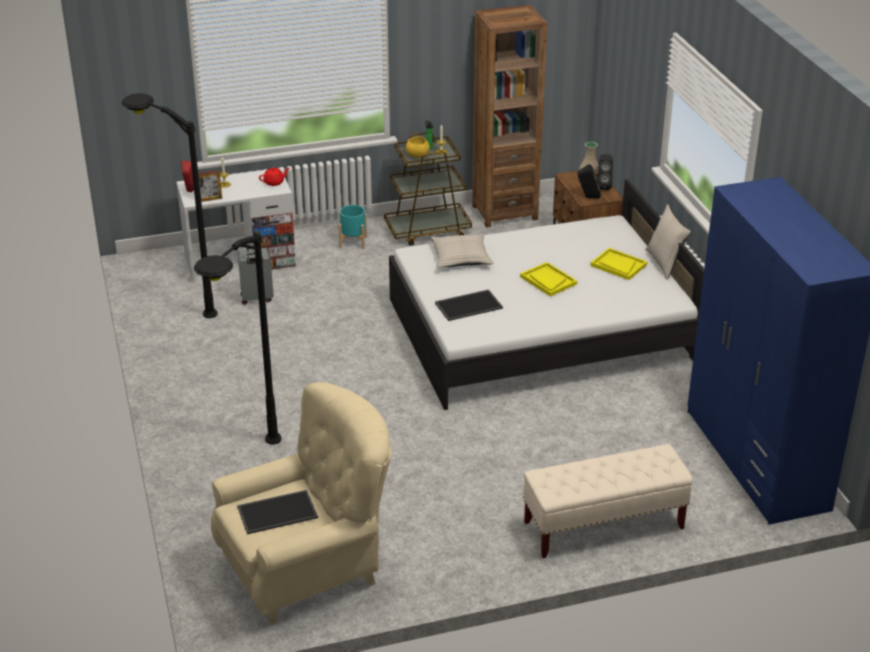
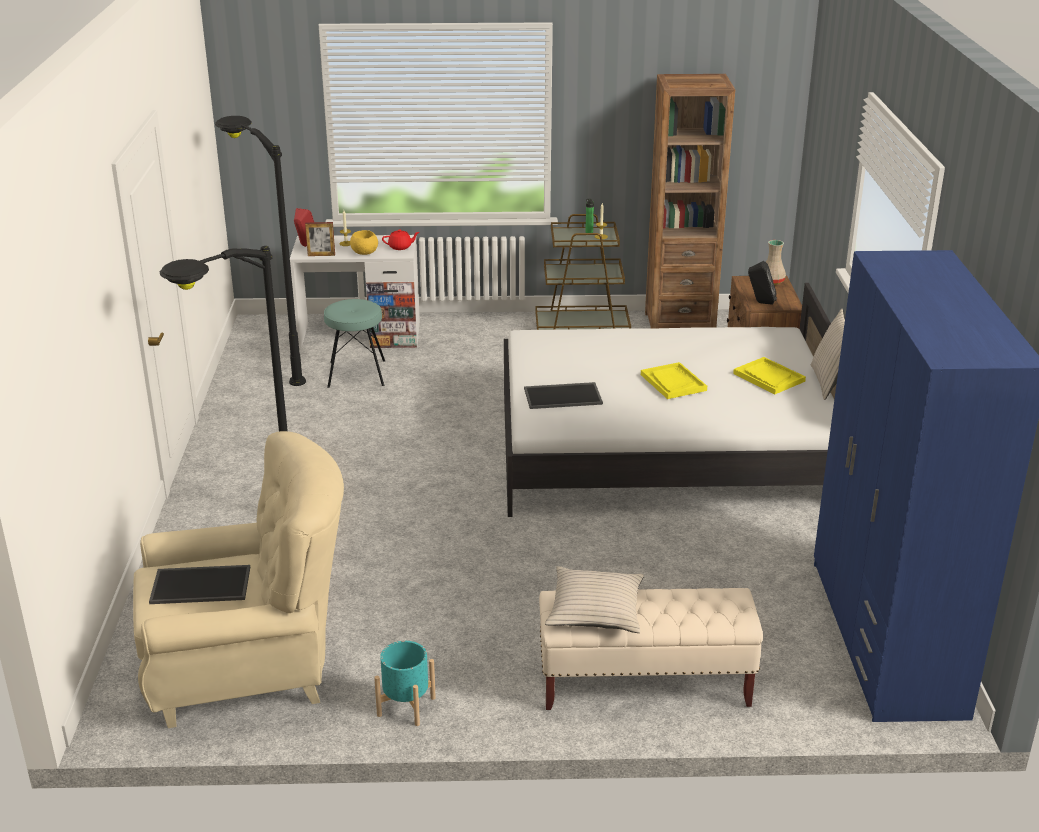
camera: 15 degrees right, 5 degrees down
grey suitcase [238,246,273,305] -> turquoise stool [324,299,385,388]
turquoise planter [339,205,367,249] -> turquoise planter moved to [374,641,436,726]
yellow bowl [406,136,430,158] -> yellow bowl moved to [350,230,378,255]
beige pillow [431,234,493,268] -> beige pillow moved to [545,566,644,633]
black speaker [597,154,613,190] -> none

